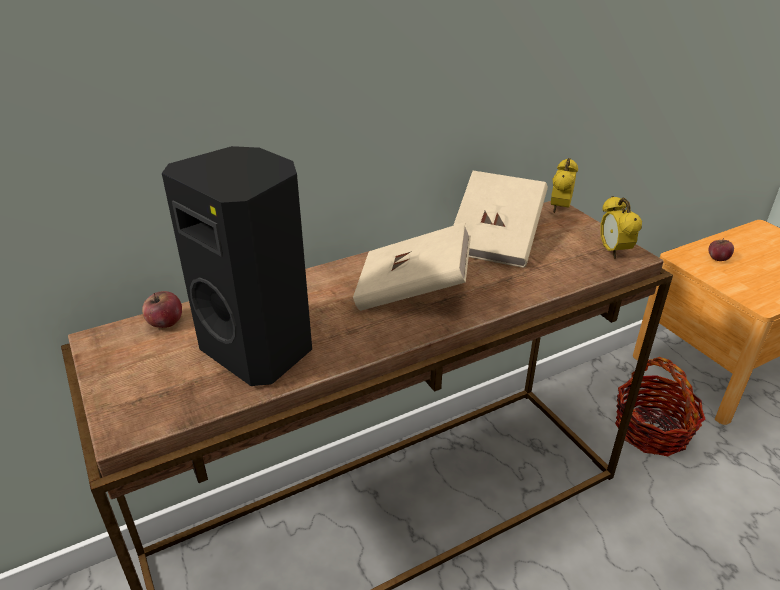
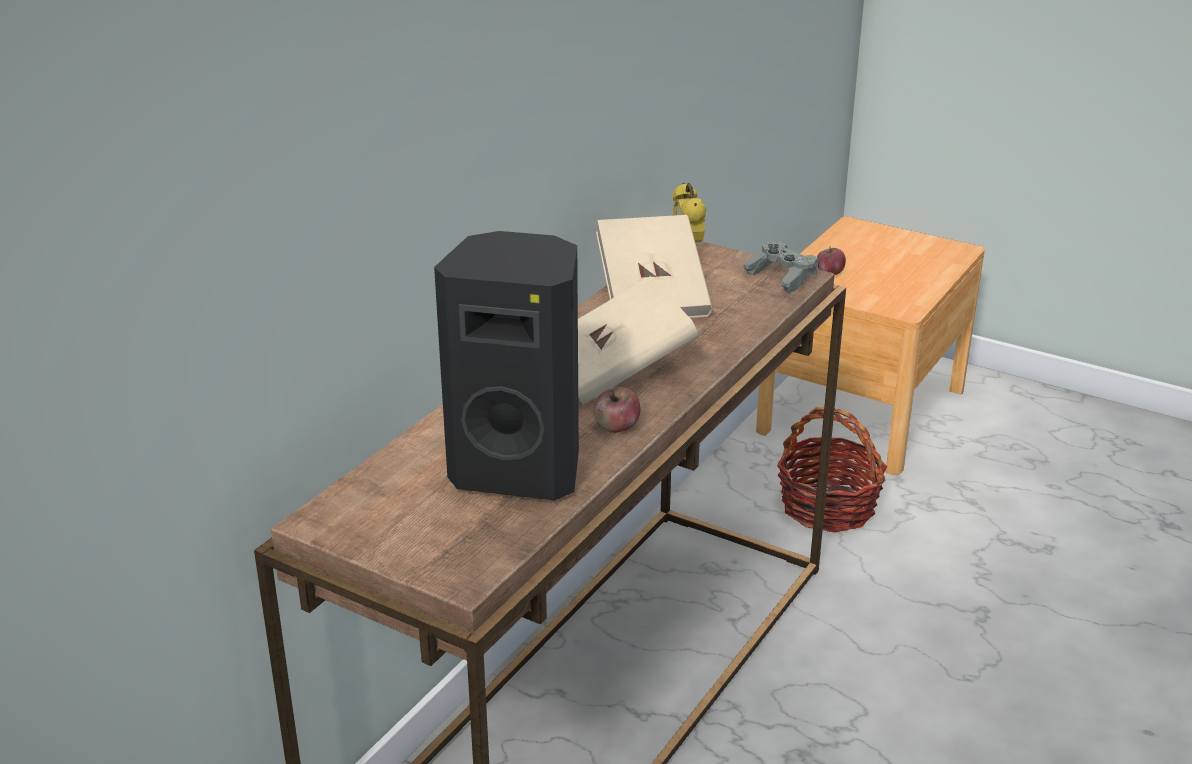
camera: 30 degrees left, 5 degrees down
apple [142,291,182,328] -> apple moved to [593,387,640,433]
alarm clock [600,196,642,259] -> grey game controller [743,242,819,293]

